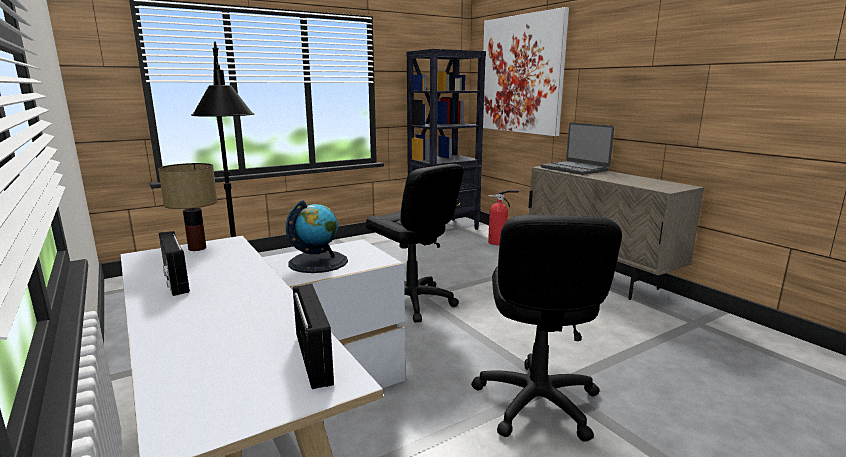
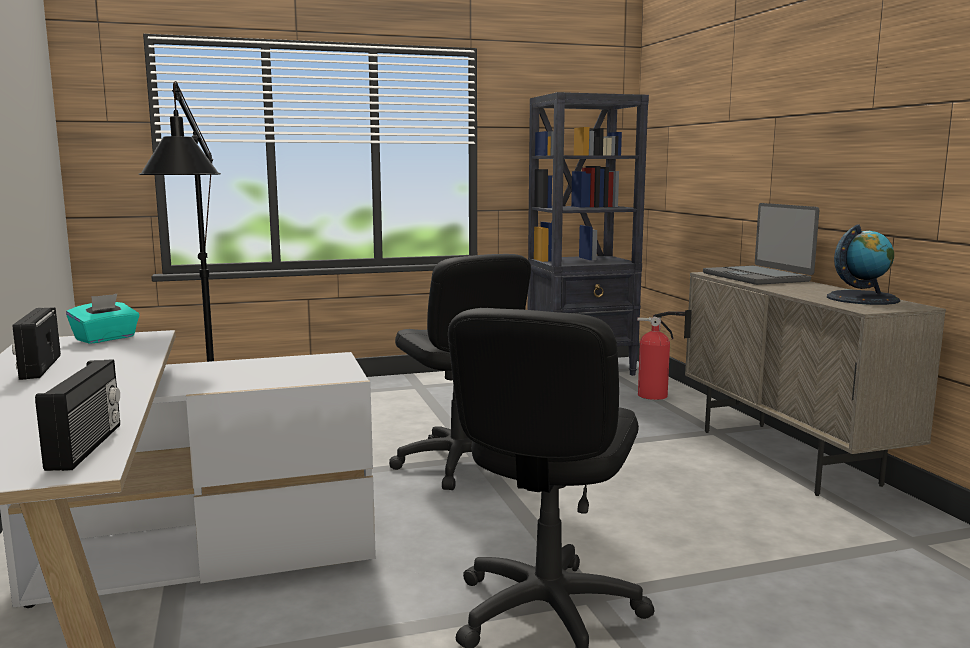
camera: 15 degrees right, 5 degrees down
table lamp [158,163,217,251] -> turquoise tissue box [66,294,140,344]
globe [286,200,348,273] -> globe moved to [827,224,900,305]
picture [483,7,569,136] -> none

